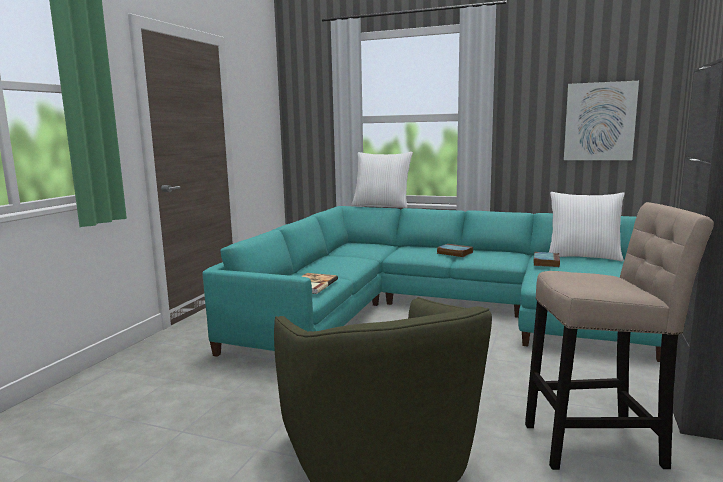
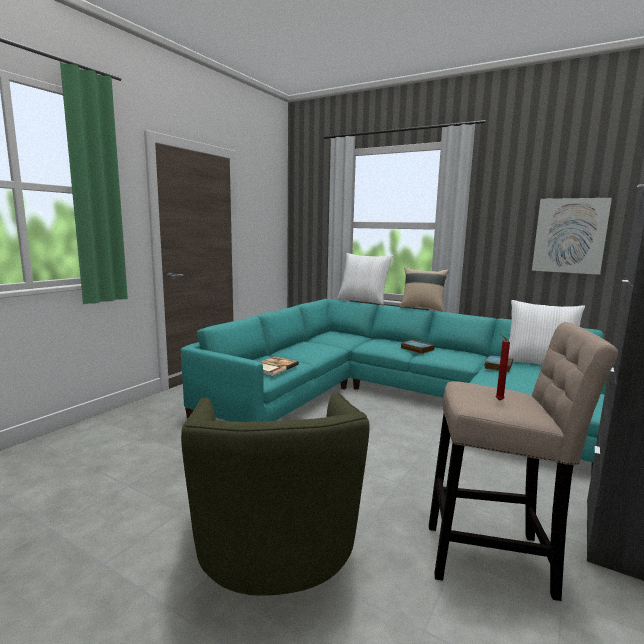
camera: 10 degrees right, 0 degrees up
none -> beige pillow [400,267,449,312]
none -> red candle [496,333,510,401]

